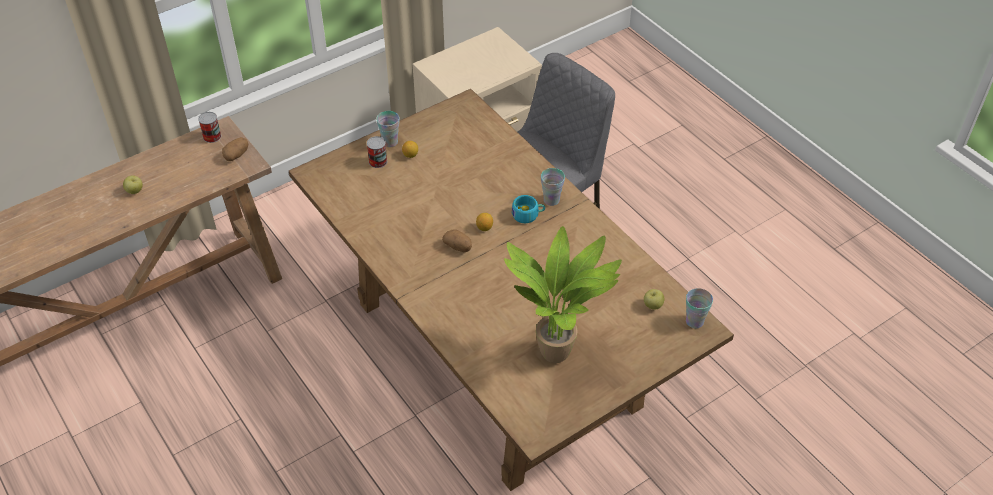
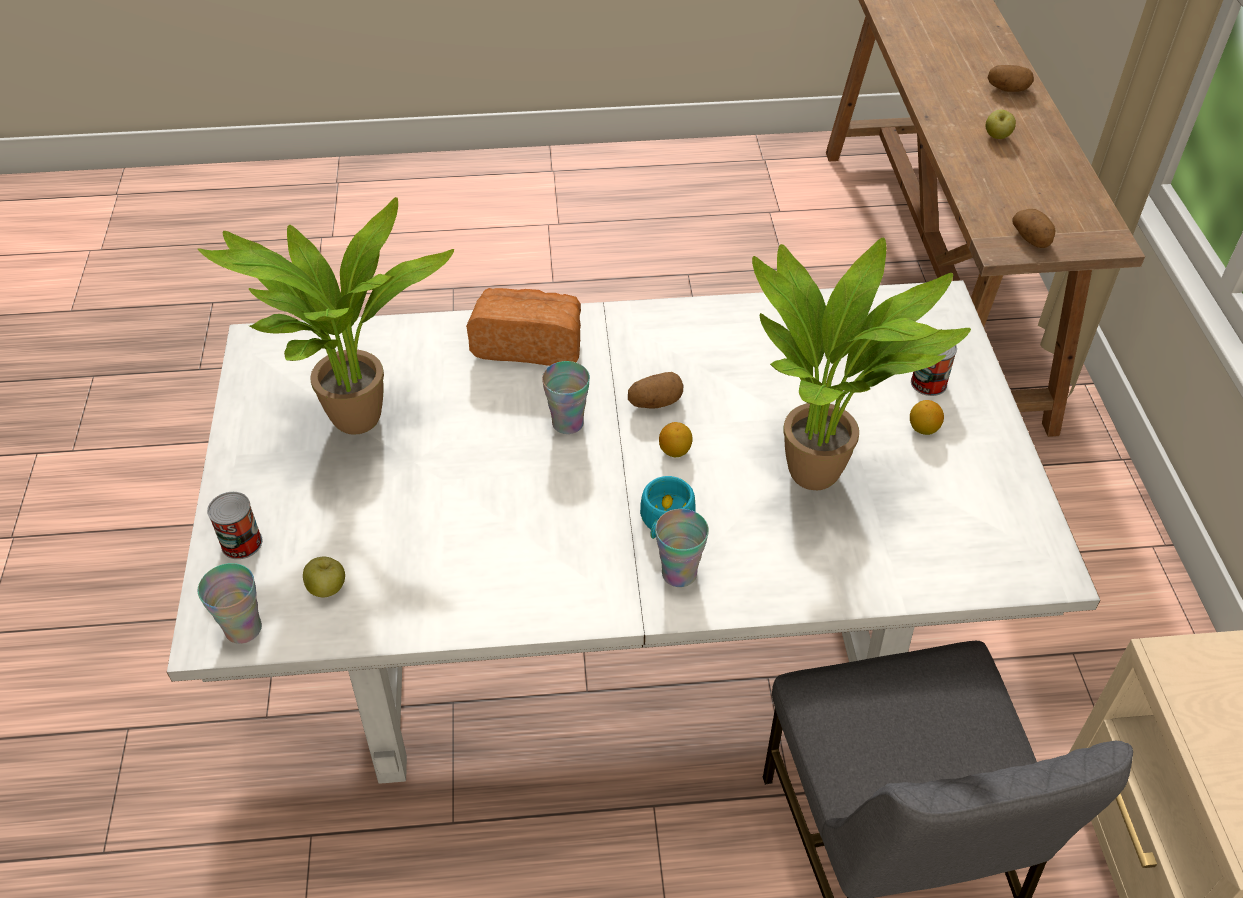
camera: 120 degrees right, 0 degrees up
can [198,112,221,143] -> can moved to [207,492,262,559]
brown dining table [289,89,734,491] -> white dining table [167,280,1100,784]
cup [376,111,399,147] -> cup moved to [542,361,590,434]
none -> bread [466,288,581,366]
none -> potted plant [752,238,971,490]
none -> potato [987,65,1034,92]

